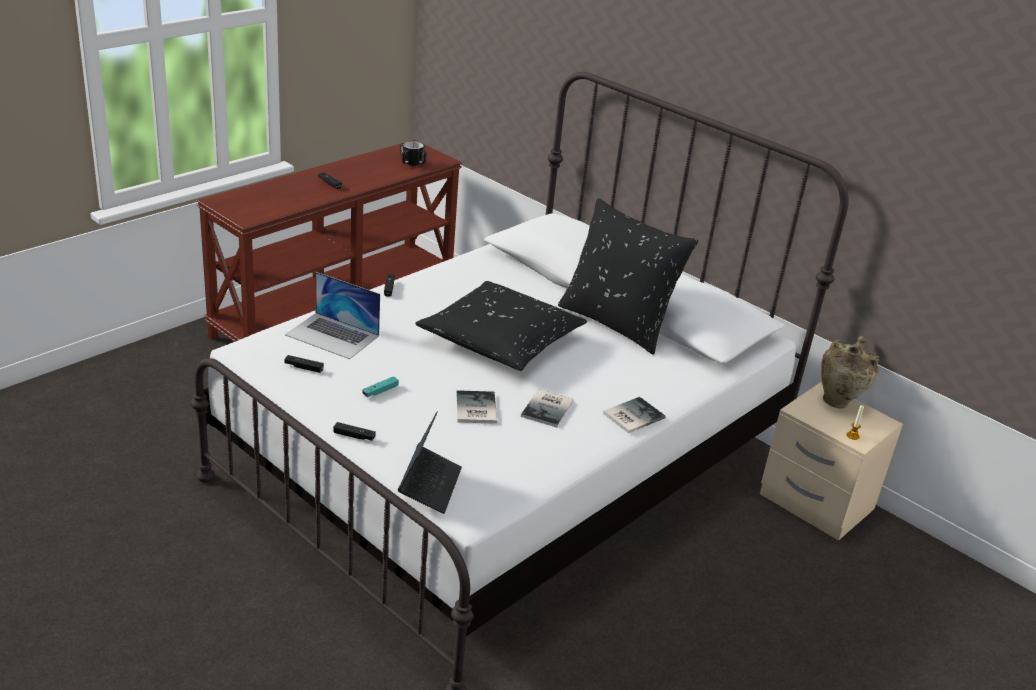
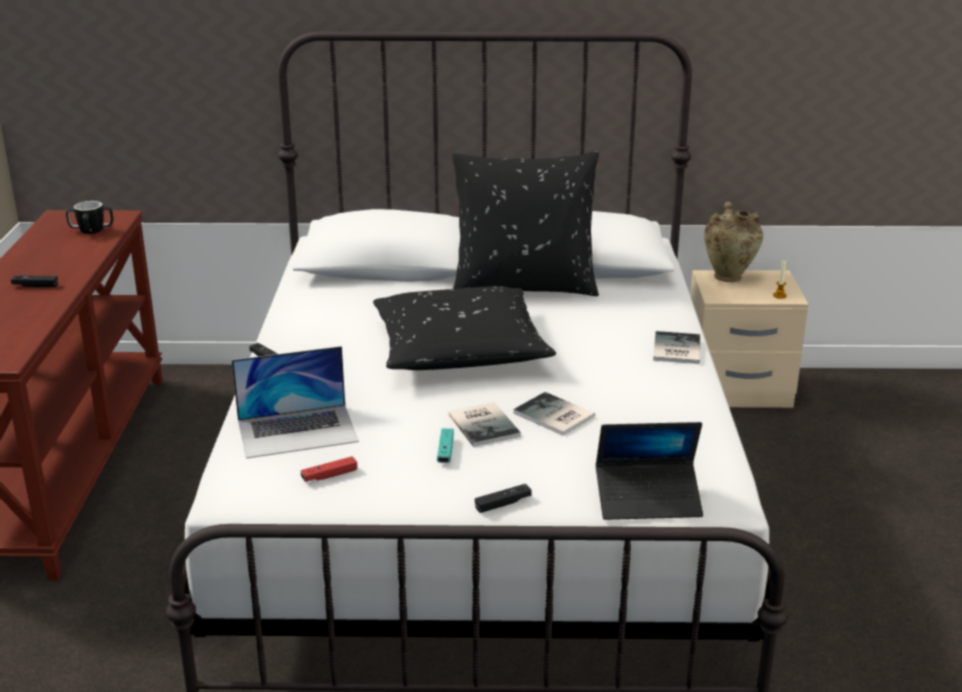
camera: 40 degrees left, 5 degrees down
black game controller [284,355,324,373] -> red game controller [301,456,357,482]
laptop [398,411,462,514] -> laptop turned 120 degrees clockwise [596,422,703,520]
book [521,389,574,427] -> book moved to [449,402,521,447]

